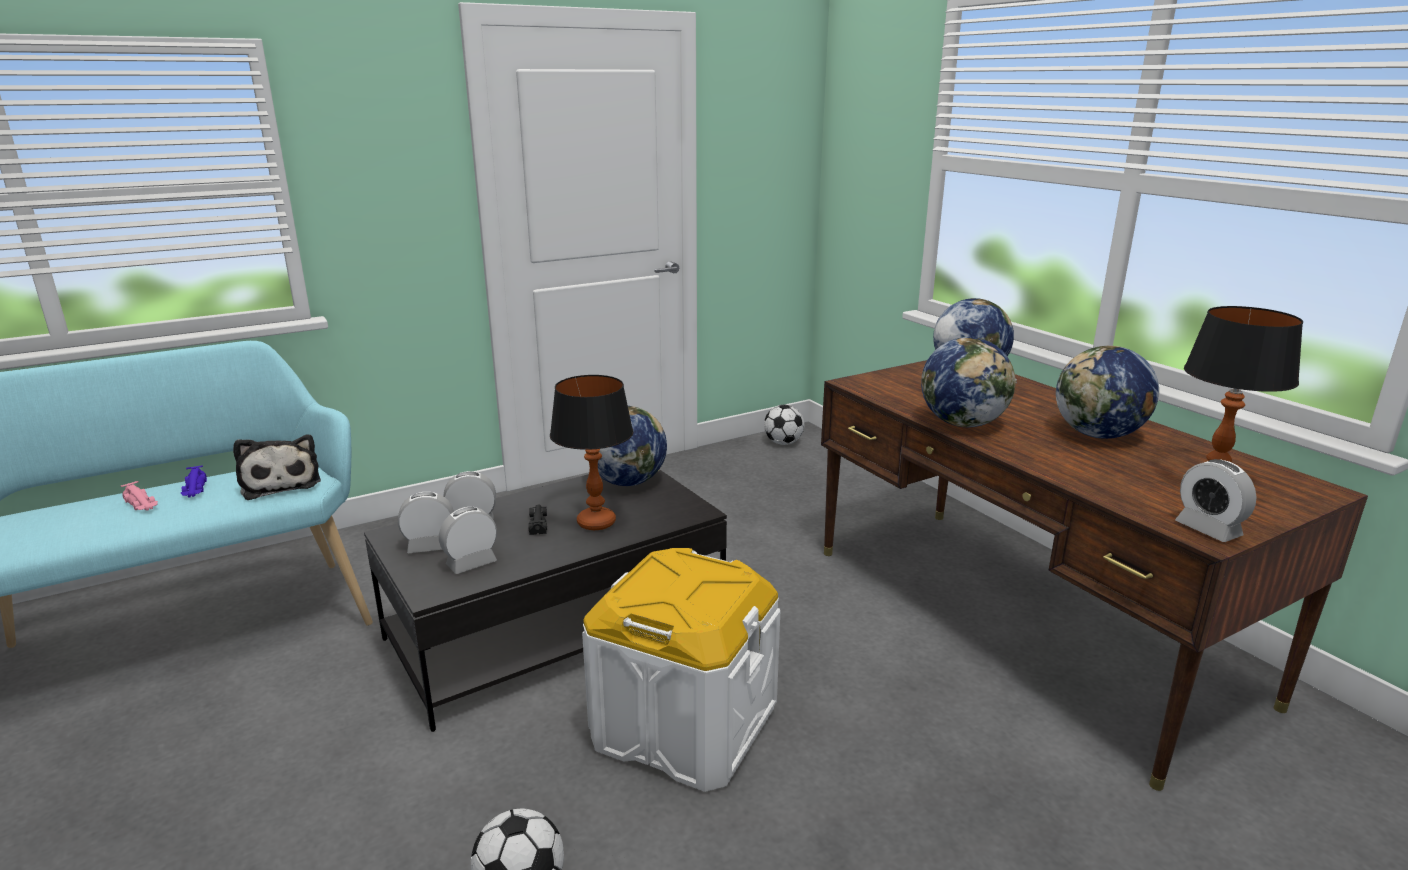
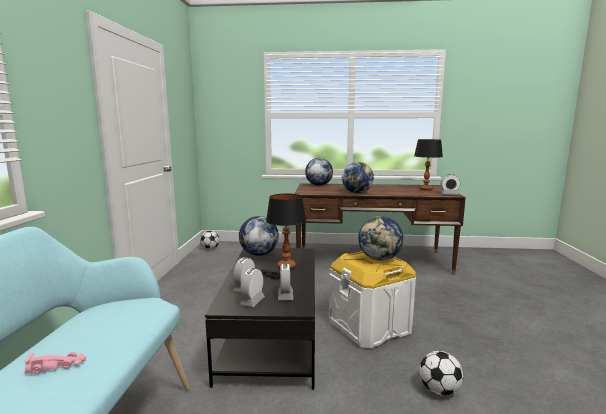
camera: 55 degrees left, 10 degrees down
purple toy car [181,465,207,497] -> none
plush toy [233,434,321,500] -> none
globe [1056,346,1159,439] -> globe moved to [358,216,403,261]

